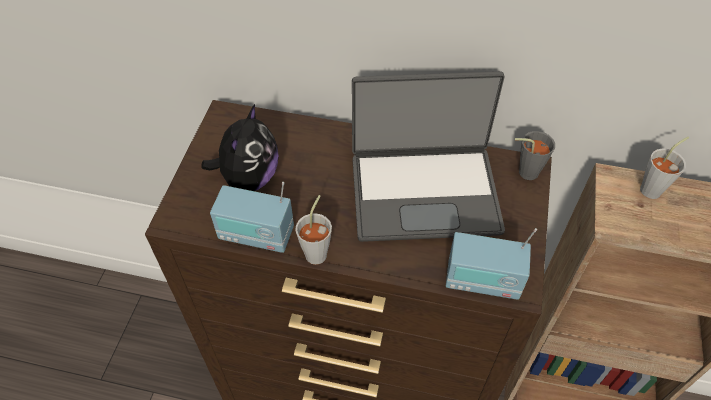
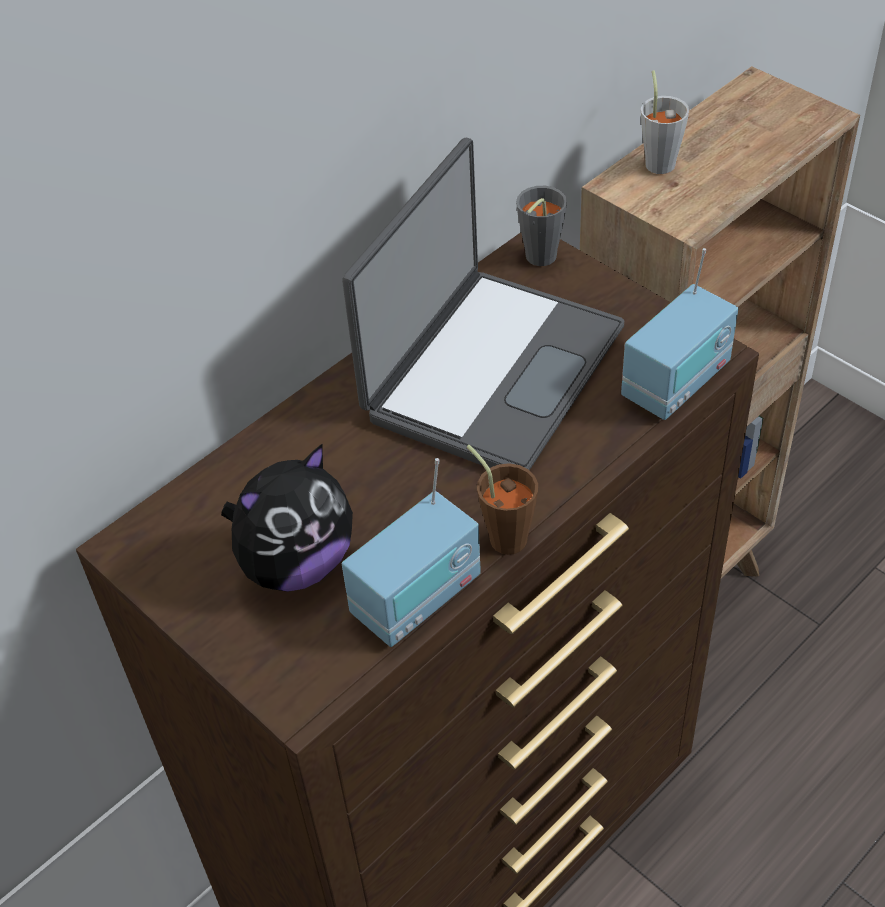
camera: 55 degrees left, 5 degrees down
plush toy [201,104,279,191] -> plush toy turned 90 degrees clockwise [221,444,353,592]
grey cup [295,195,332,265] -> brown cup [467,445,538,555]

